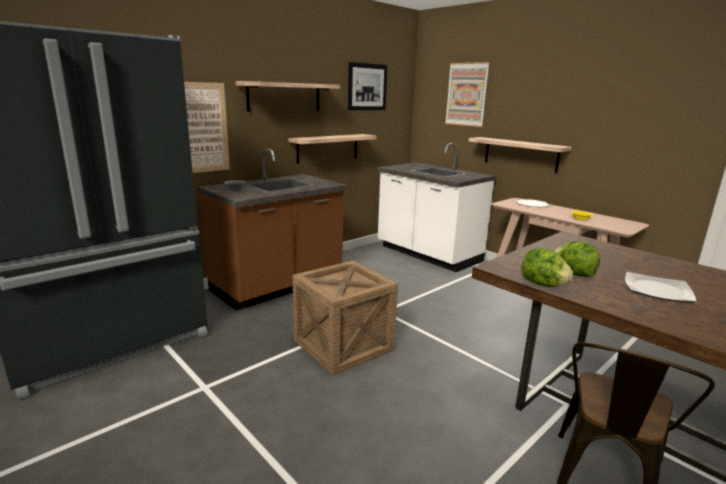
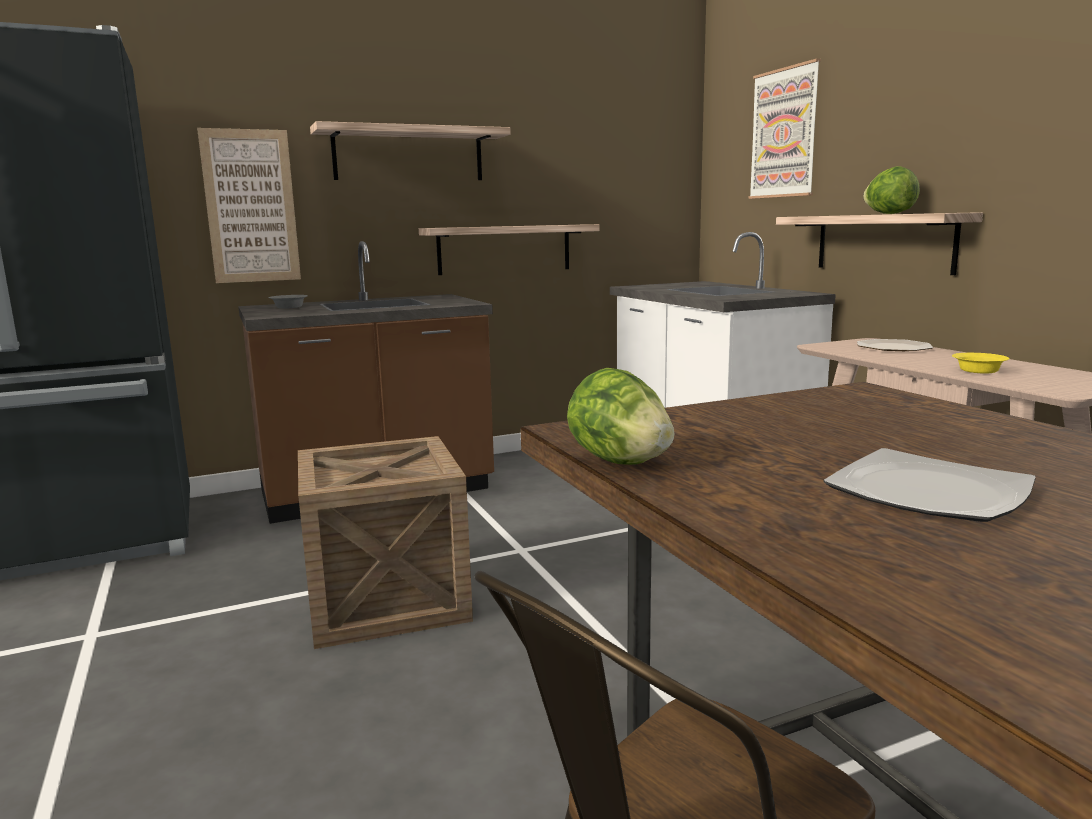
camera: 20 degrees right, 5 degrees down
picture [348,62,387,110] -> none
lettuce [553,241,600,277] -> lettuce moved to [863,166,920,214]

